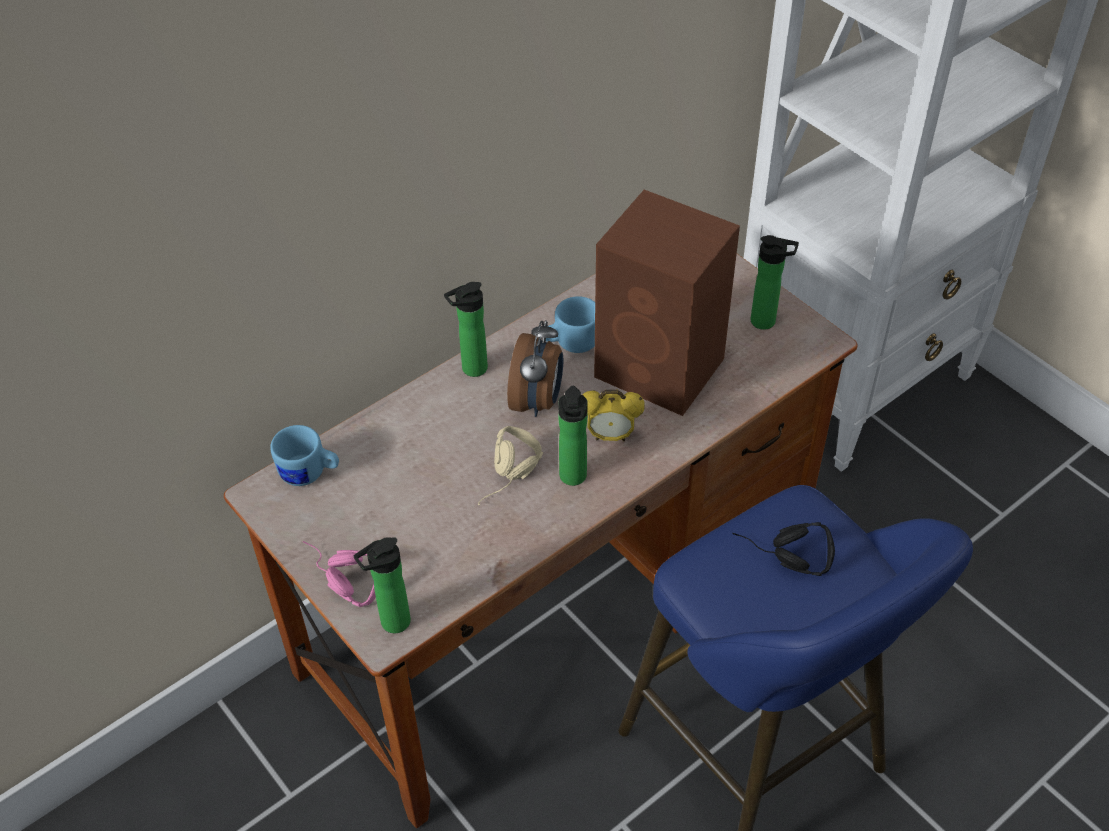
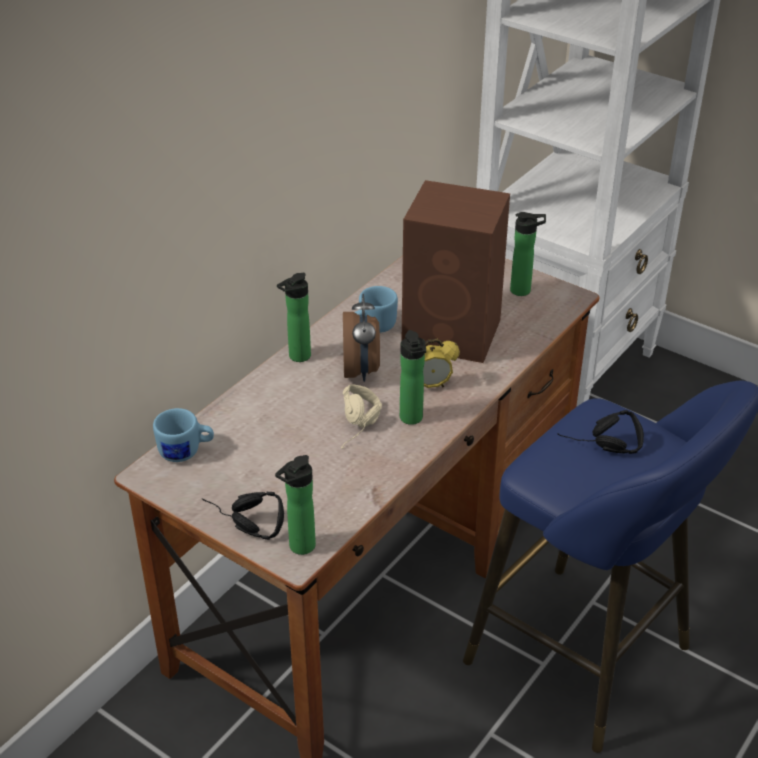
camera: 15 degrees left, 10 degrees down
pink headphones [303,541,376,607] -> black headphones [202,492,284,540]

